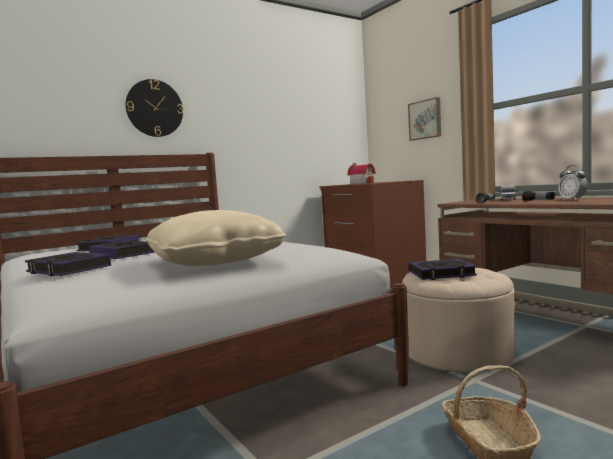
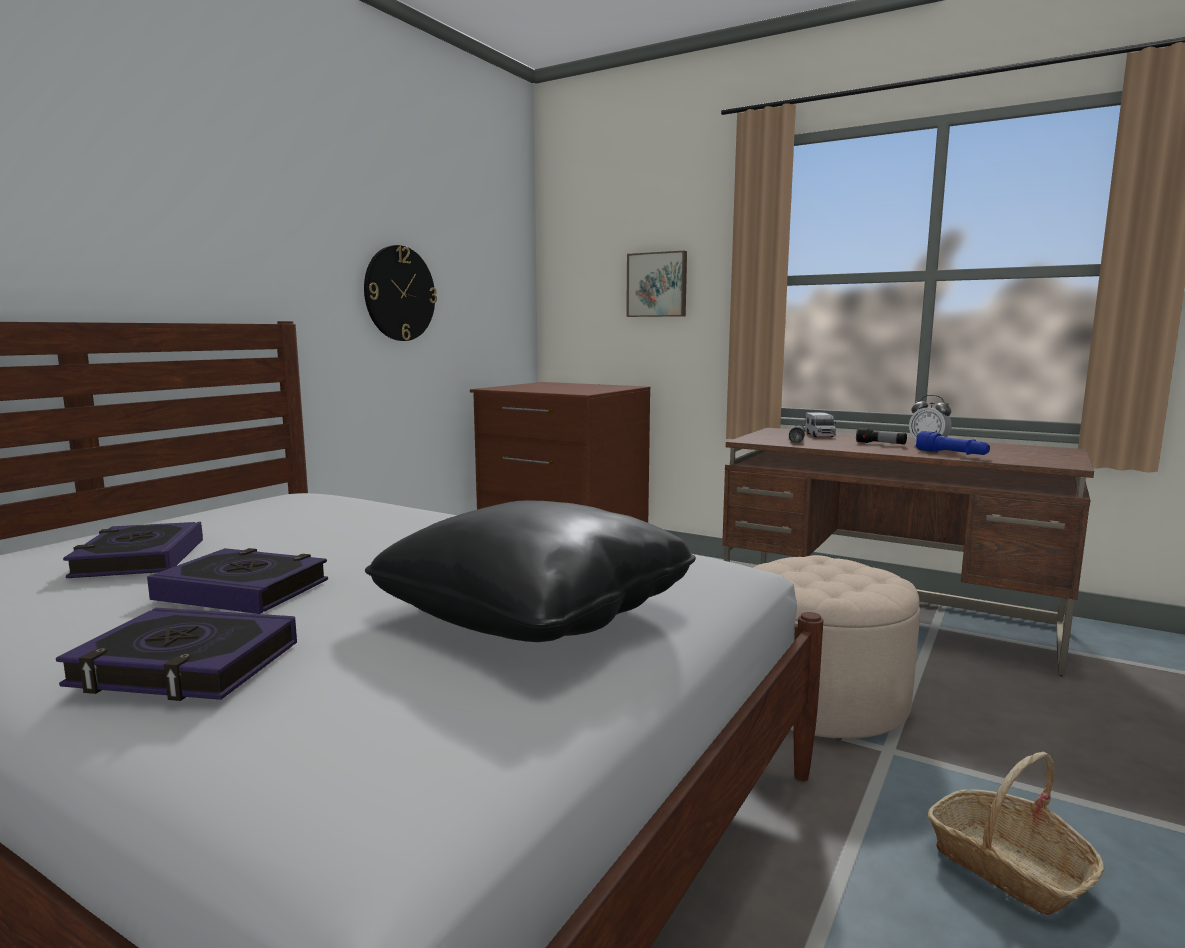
camera: 25 degrees left, 5 degrees up
wall clock [126,79,183,137] -> wall clock moved to [364,245,437,341]
beige pillow [145,210,286,266] -> black pillow [365,500,696,642]
toy house [347,163,376,184] -> none
book [409,259,477,280] -> none
none -> blue flashlight [916,431,990,455]

